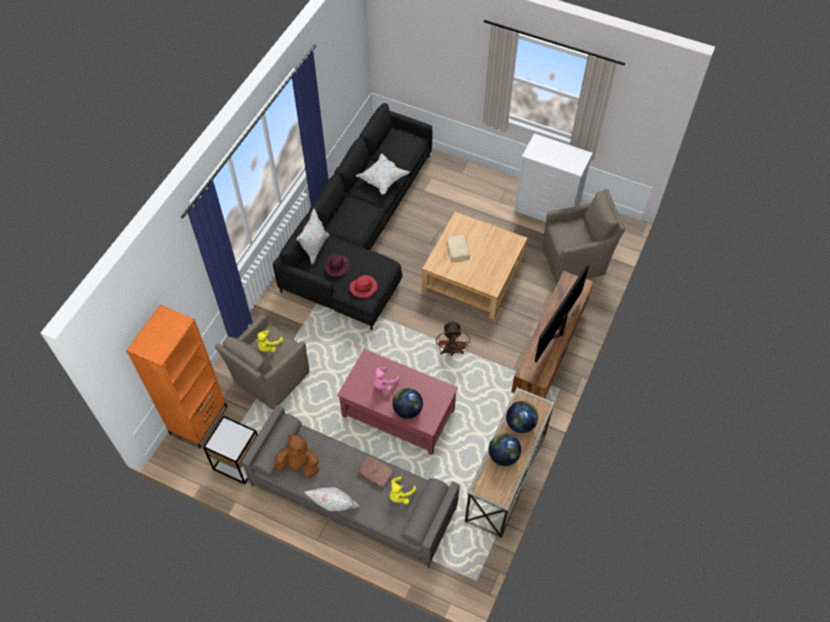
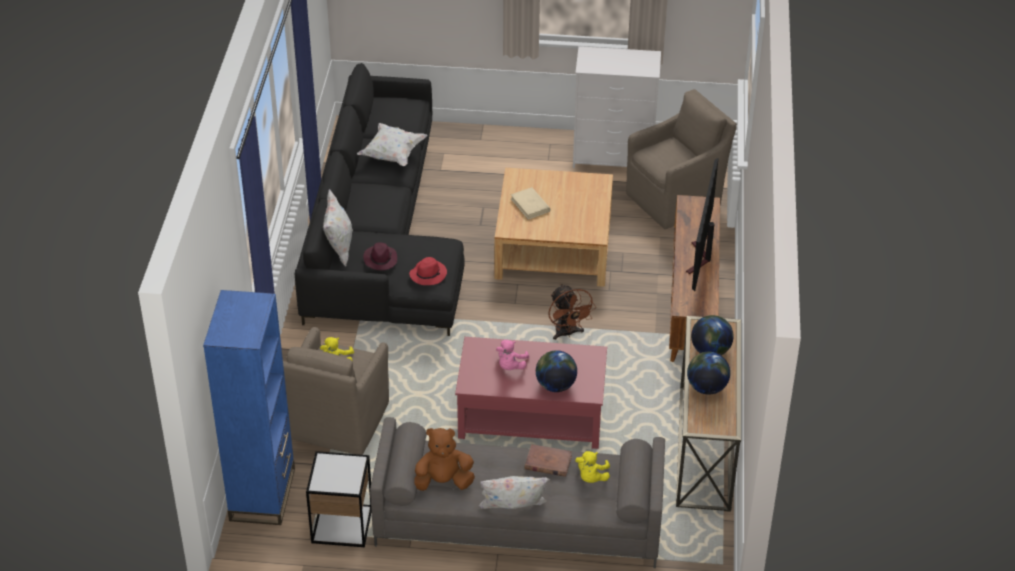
camera: 20 degrees left, 15 degrees down
orange bookcase [126,305,228,449] -> blue bookcase [203,290,295,525]

